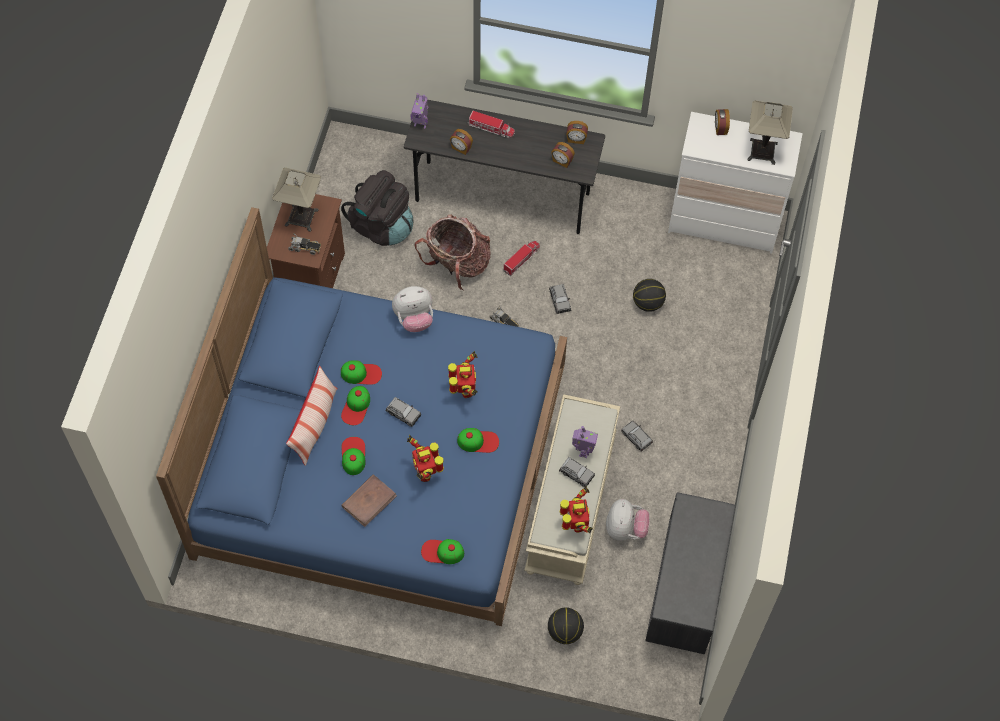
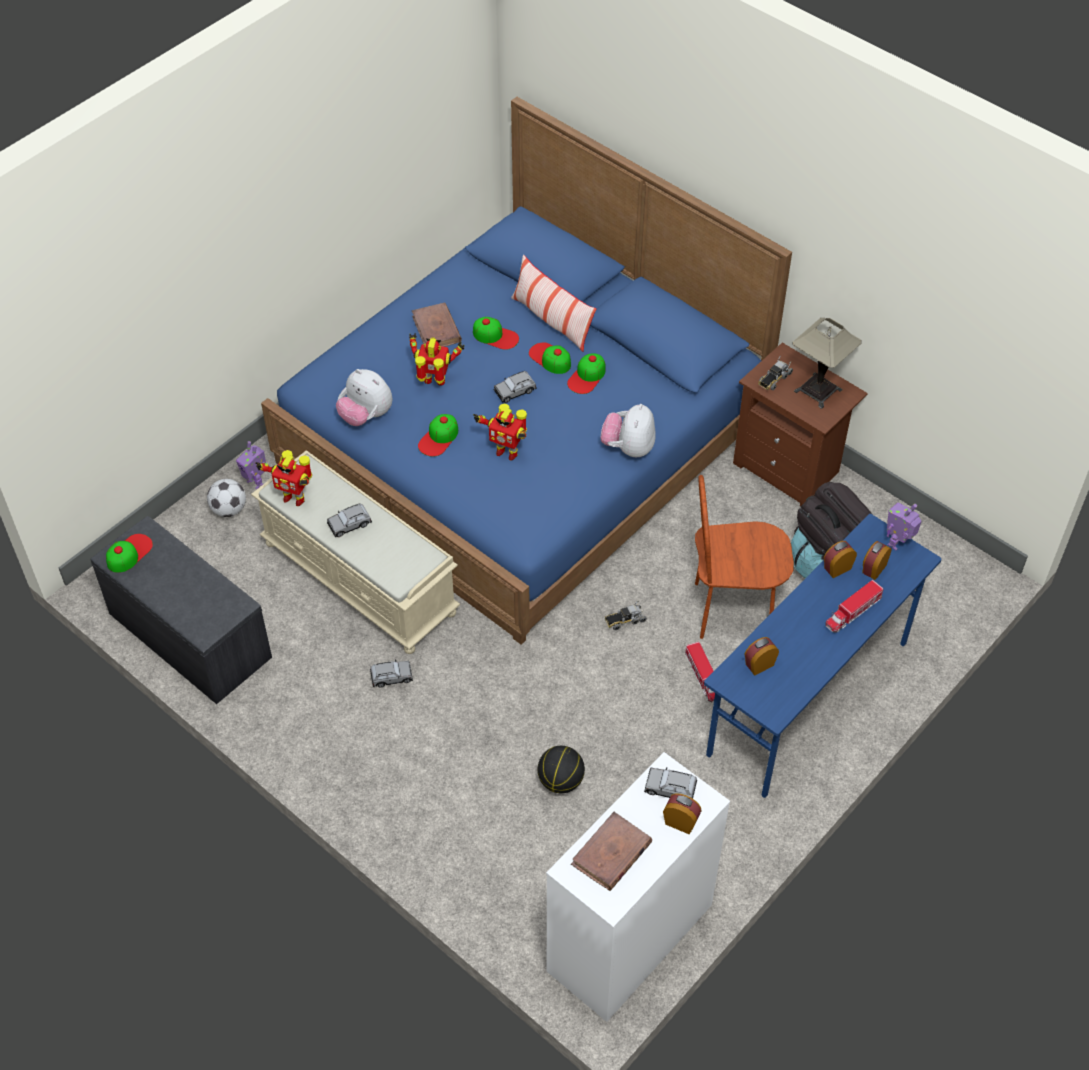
camera: 120 degrees right, 10 degrees down
grey desk [404,100,605,234] -> blue desk [704,514,942,798]
backpack [414,215,490,290] -> brown chair [695,475,794,639]
cap [421,539,464,564] -> cap moved to [106,534,153,573]
basketball [548,607,584,644] -> football [207,479,246,517]
grey toy car [549,284,571,314] -> grey toy car moved to [644,767,697,799]
alarm clock [566,121,588,144] -> alarm clock moved to [862,541,892,580]
toy robot [572,426,598,458] -> toy robot moved to [236,441,266,489]
plush toy [606,499,650,541] -> plush toy moved to [336,369,393,426]
table lamp [748,101,793,165] -> brown book [571,812,652,891]

